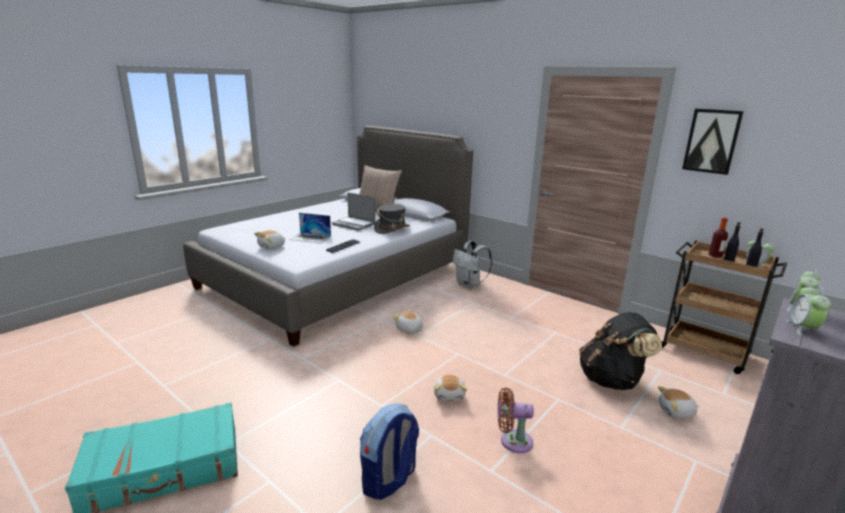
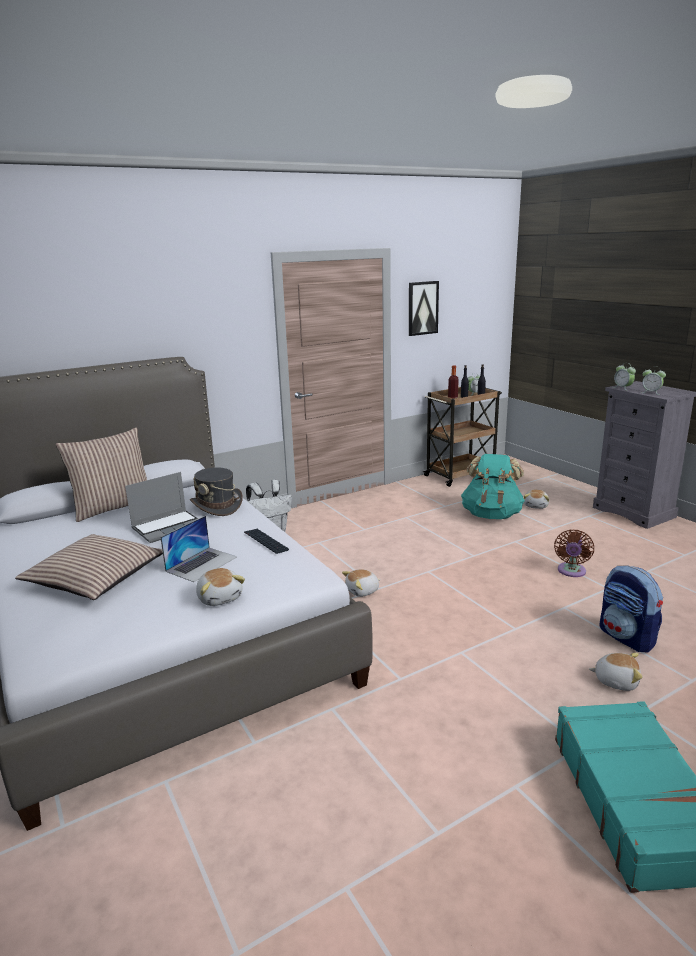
camera: 70 degrees left, 0 degrees up
plush toy [434,374,467,402] -> plush toy moved to [589,653,643,691]
black backpack [579,312,662,390] -> turquoise backpack [461,454,525,519]
none -> pillow [15,534,163,600]

